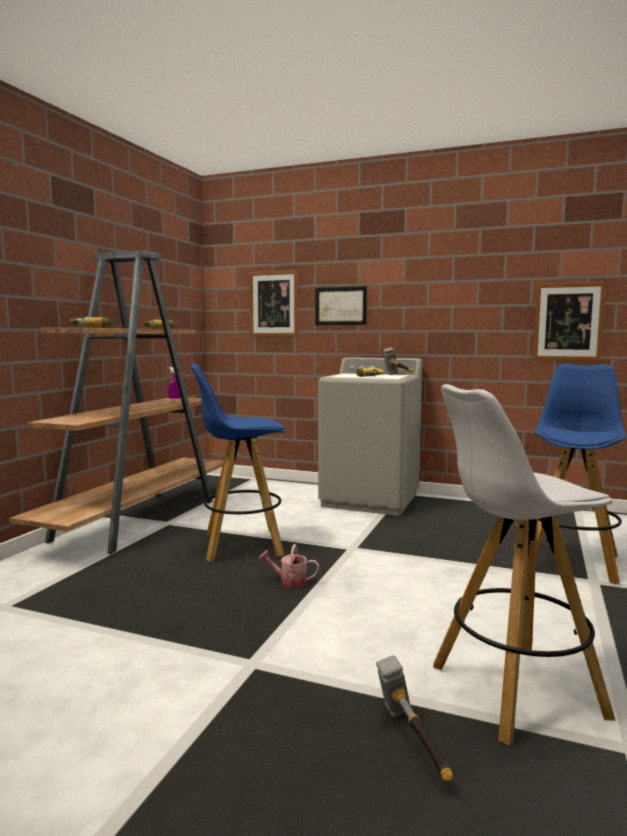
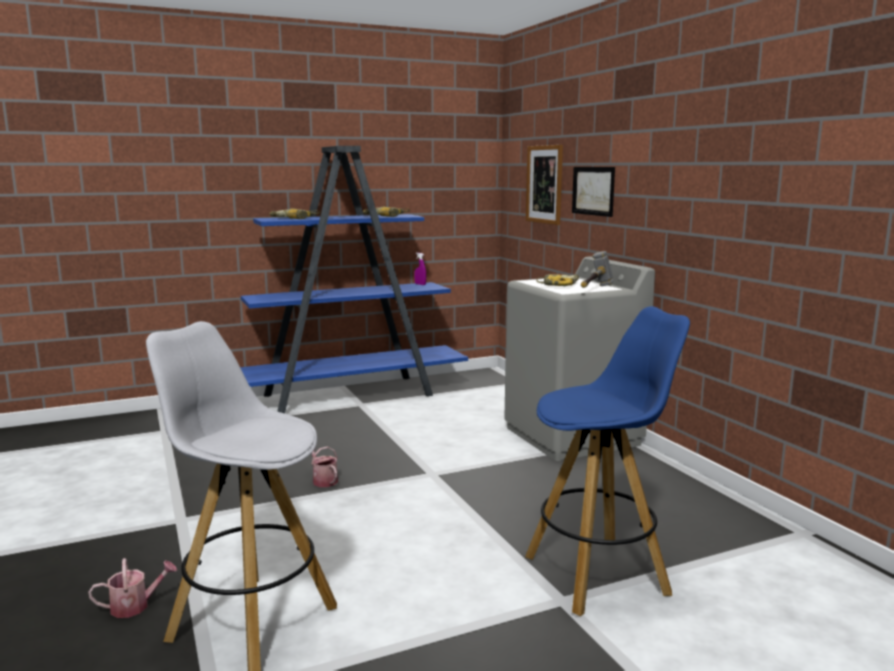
camera: 45 degrees right, 5 degrees up
brown bookcase [9,251,224,554] -> blue bookcase [240,146,468,414]
blue stool [190,363,286,562] -> none
hammer [376,655,453,781] -> watering can [88,558,177,618]
picture [533,282,606,361] -> none

